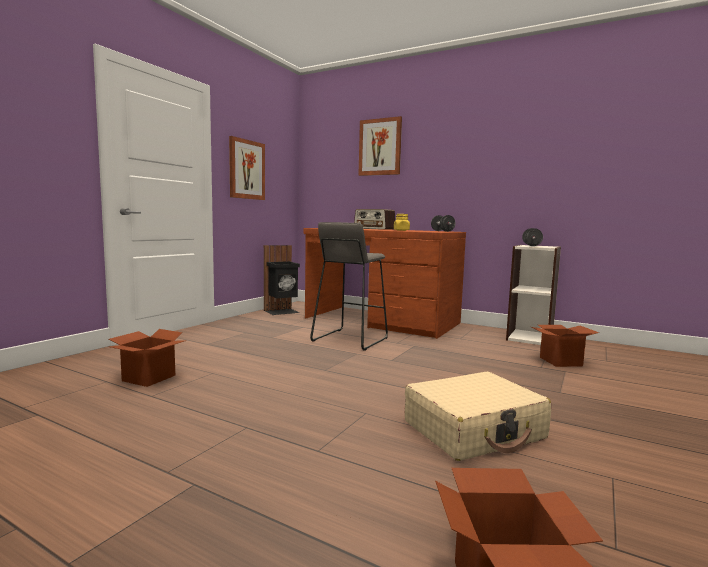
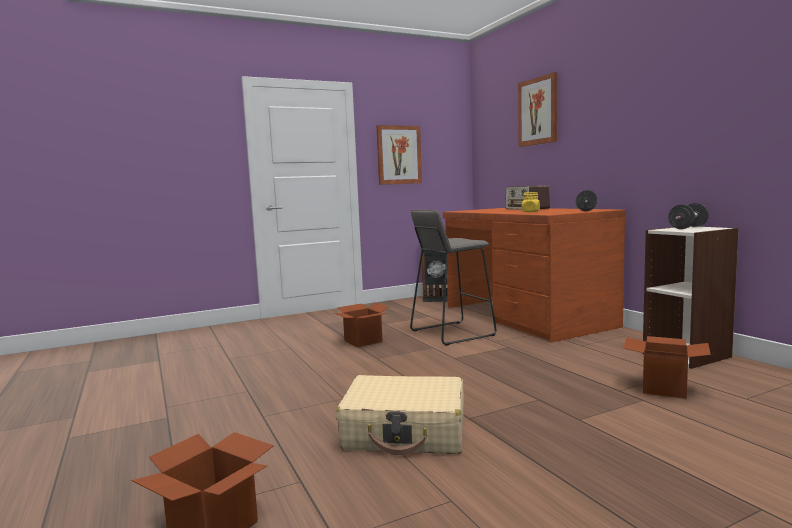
camera: 35 degrees right, 0 degrees up
cardboard box [109,329,187,387] -> cardboard box moved to [334,303,389,347]

